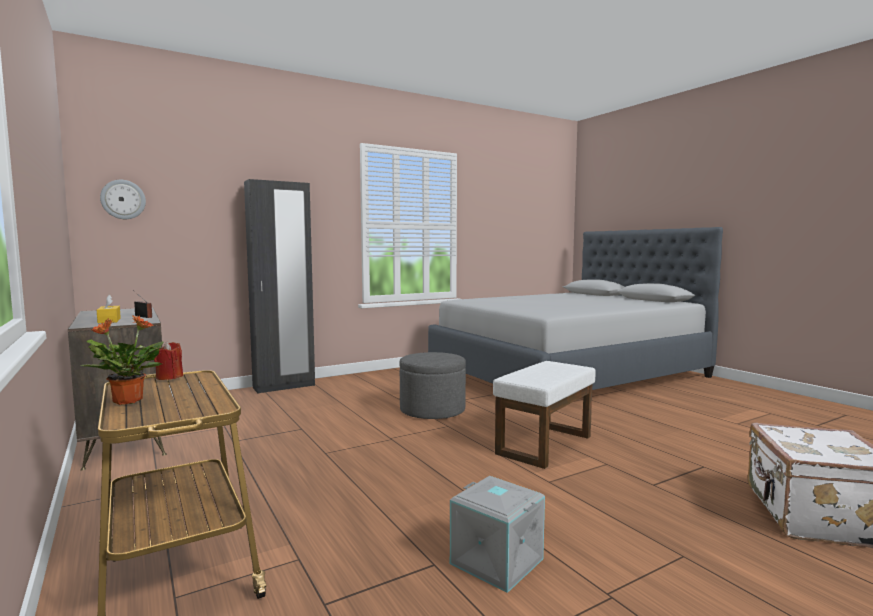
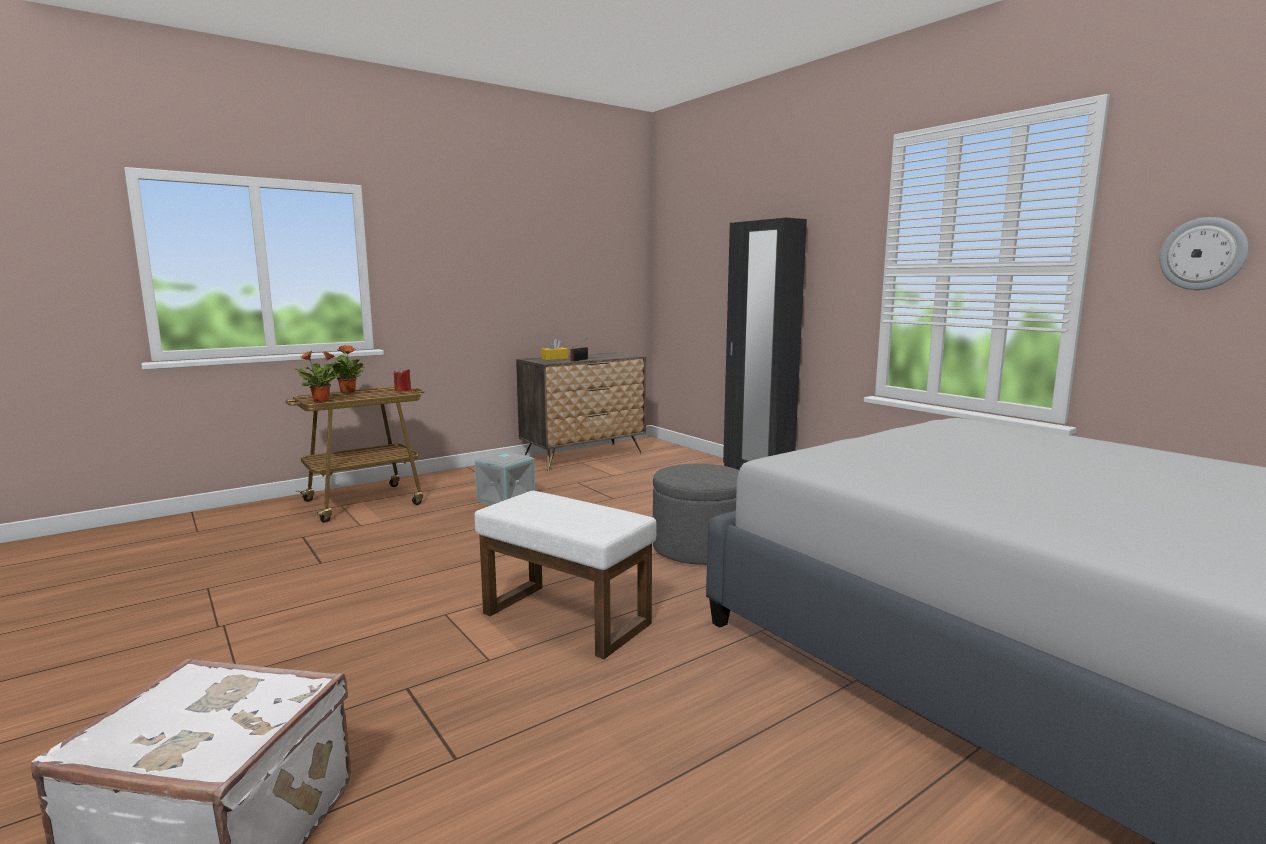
camera: 85 degrees right, 5 degrees up
wall clock [100,180,146,219] -> wall clock moved to [1159,217,1249,290]
grey storage box [450,476,545,593] -> grey storage box moved to [475,452,535,505]
none -> potted plant [294,351,343,402]

